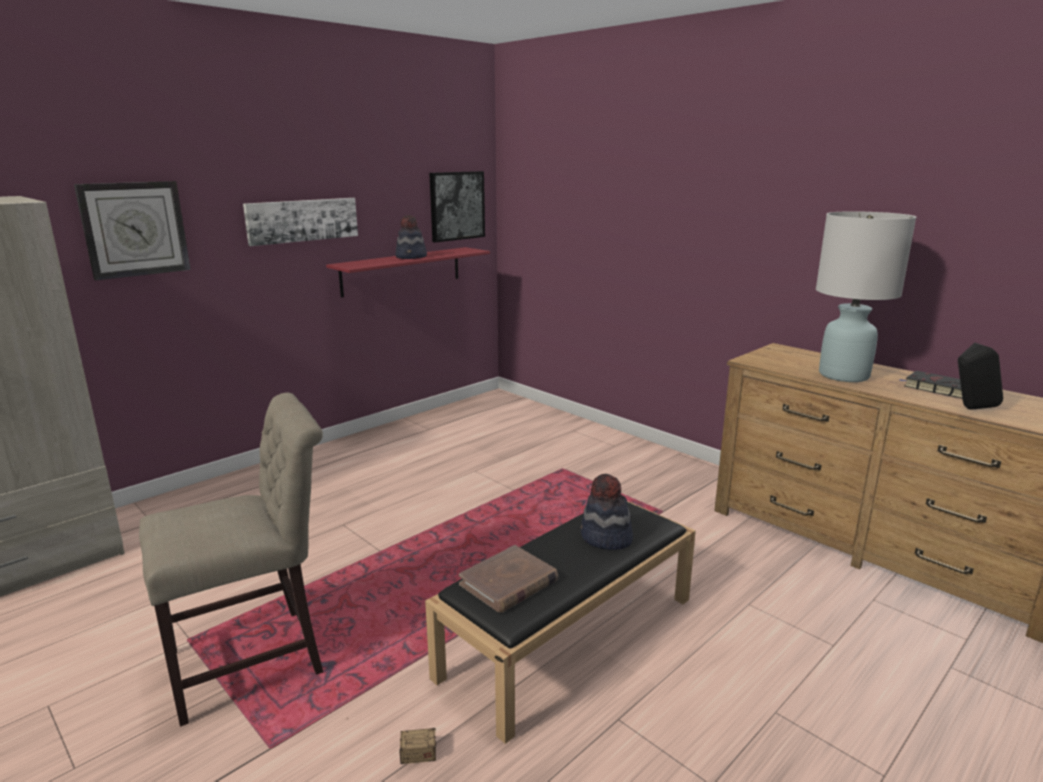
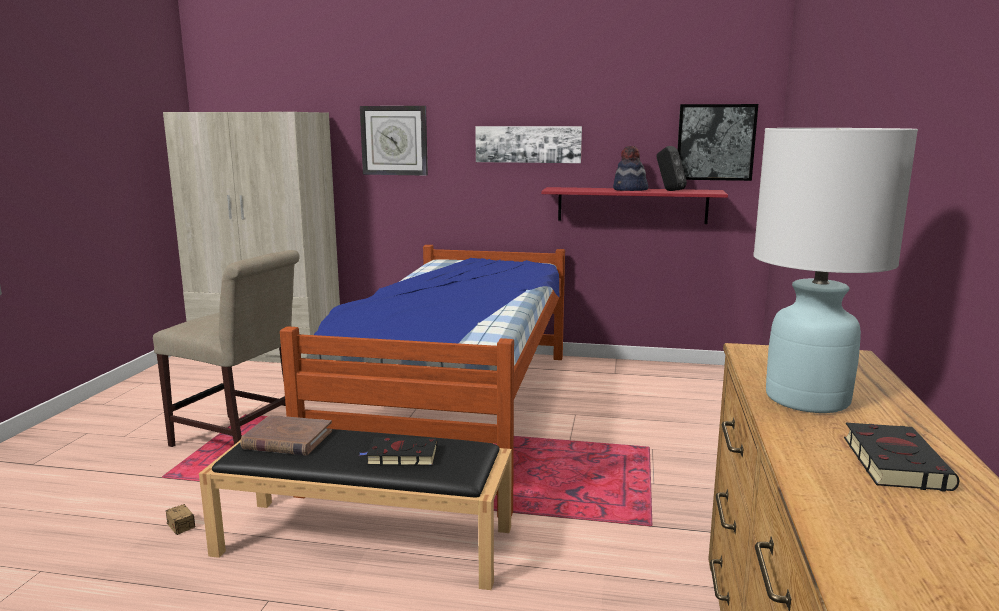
camera: 55 degrees right, 5 degrees down
hat [581,474,633,550] -> black book [360,437,438,466]
black speaker [958,342,1003,409] -> black speaker moved to [657,146,687,191]
none -> bed [280,245,565,517]

